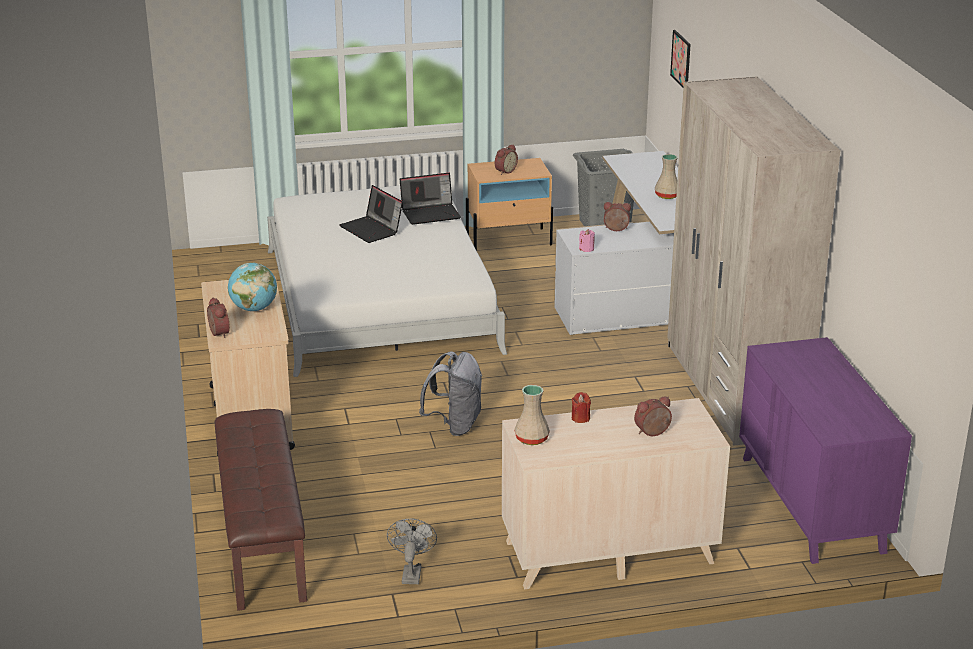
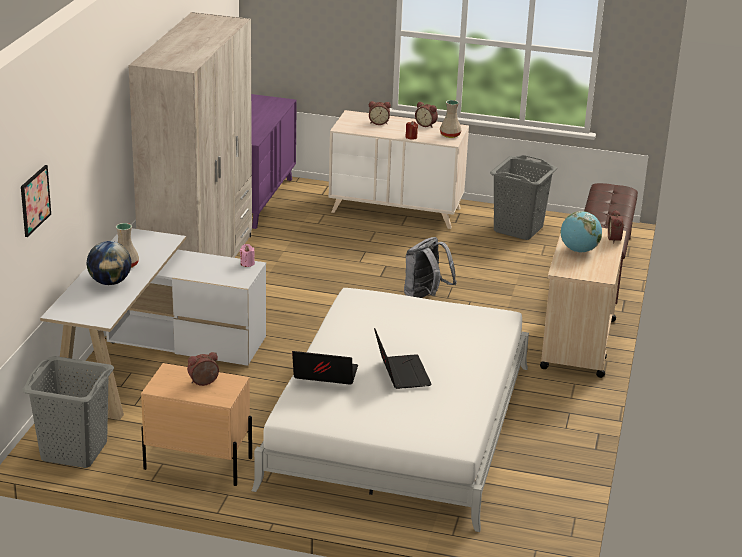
camera: 155 degrees left, 0 degrees up
grey fan [387,518,437,584] -> grey laundry basket [490,155,557,240]
alarm clock [604,202,631,231] -> alarm clock moved to [415,102,438,128]
none -> globe [87,241,131,285]

